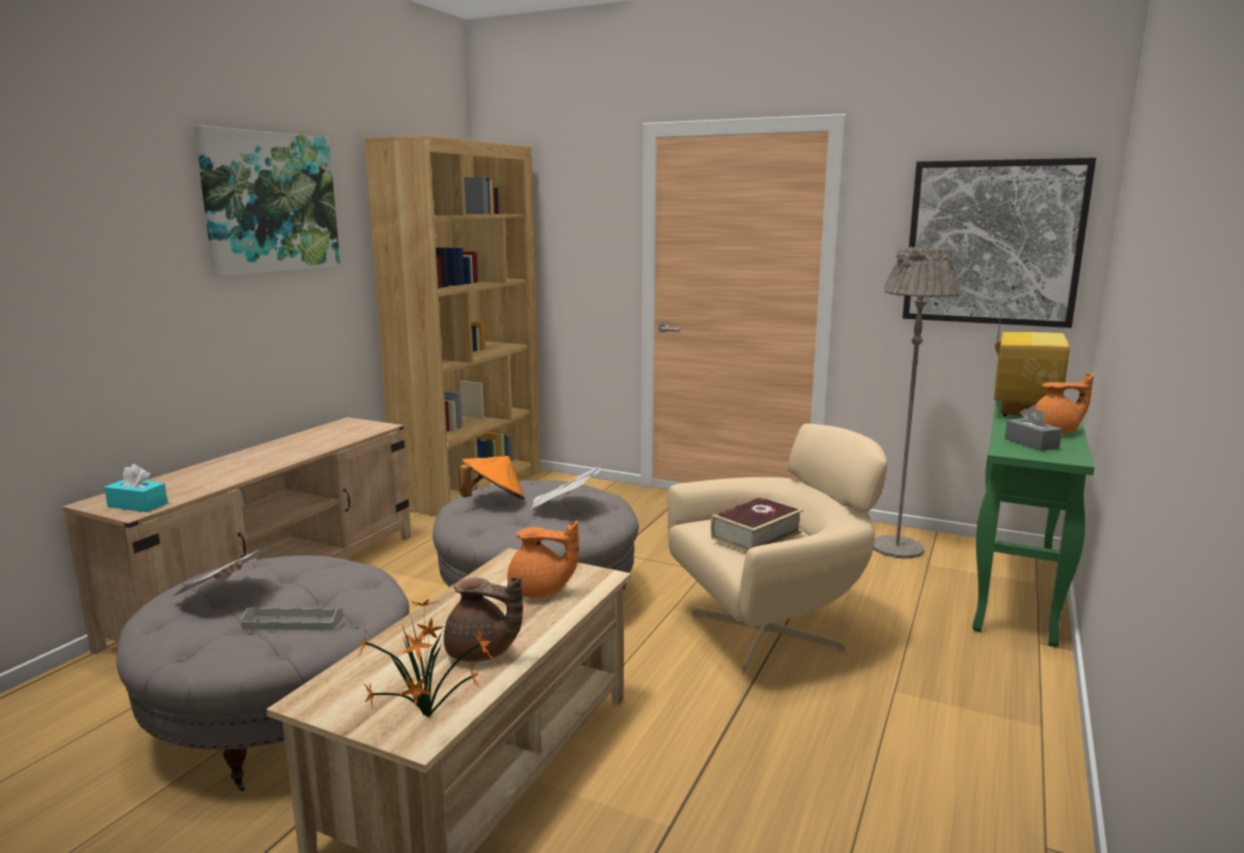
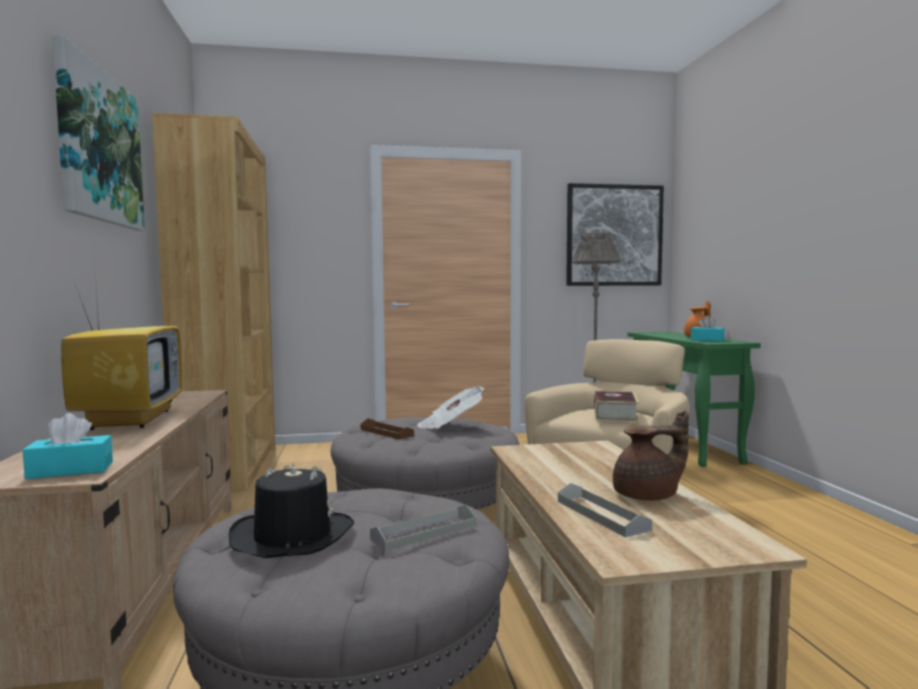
camera: 35 degrees left, 10 degrees down
newspaper [172,546,271,597] -> black hat [229,463,354,558]
potted plant [358,599,495,718] -> none
orange hat [459,456,525,500] -> brown tray [361,418,414,440]
orange teapot [507,521,579,598] -> none
television [994,284,1070,416] -> television moved to [61,272,182,430]
grey tissue box [1005,405,1062,451] -> turquoise tissue box [691,316,725,342]
none -> grey tray [558,483,652,538]

